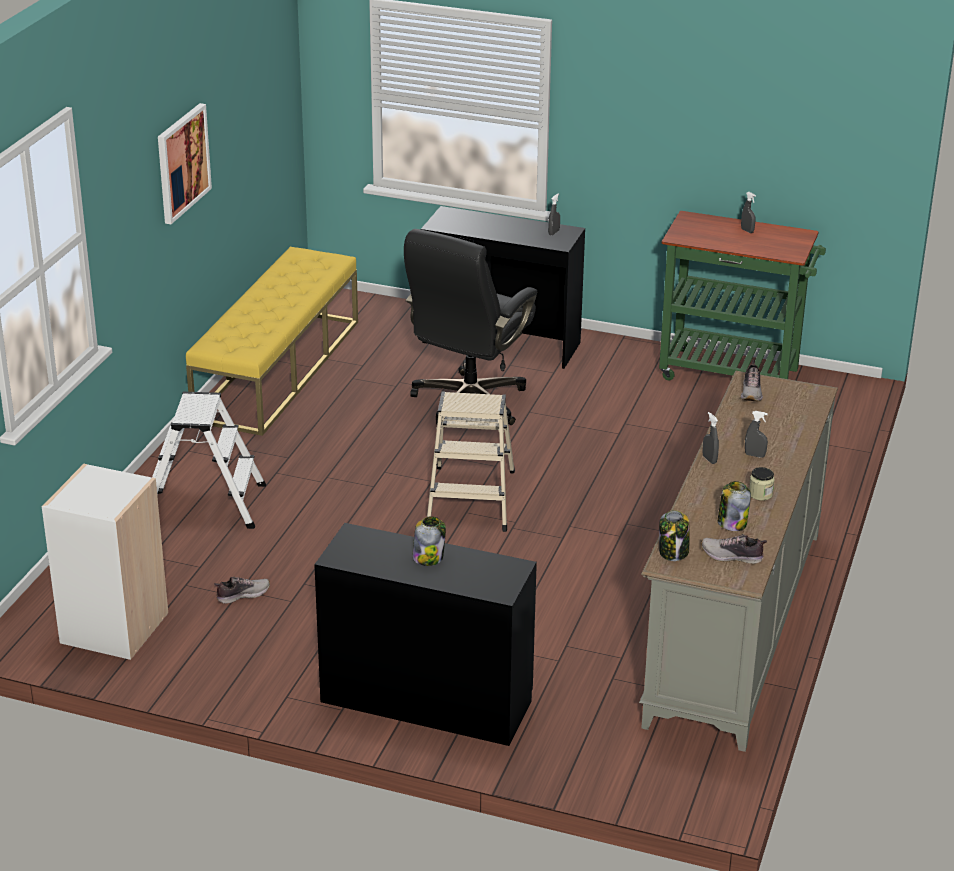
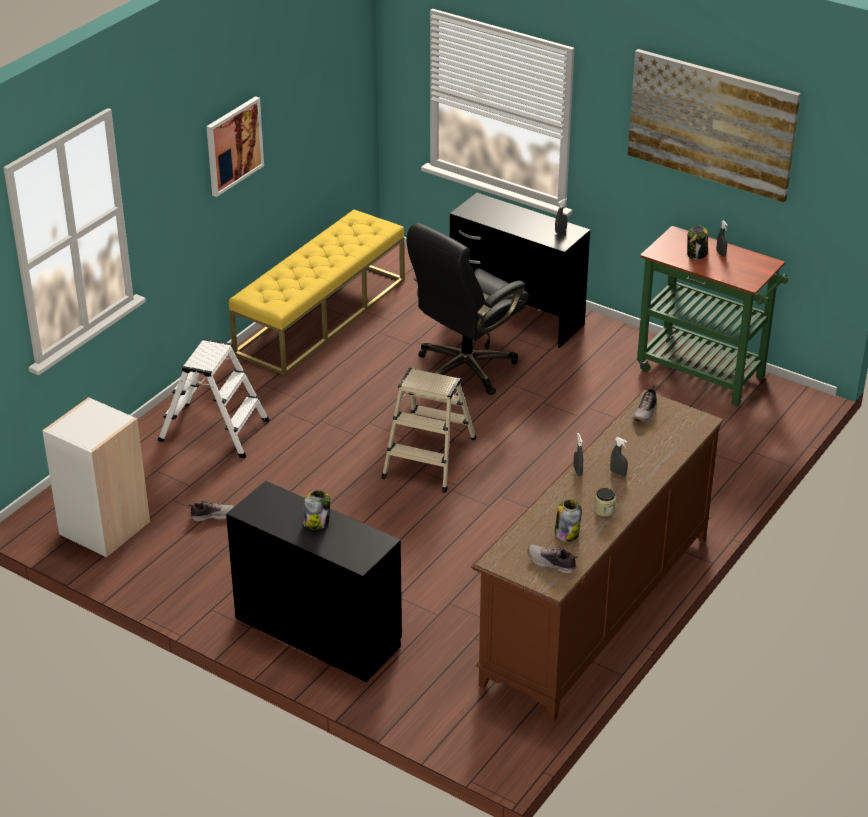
camera: 15 degrees right, 5 degrees up
grey cabinet [639,371,838,752] -> brown cabinet [471,390,724,722]
jar [659,510,689,561] -> jar moved to [687,226,708,260]
none -> picture [628,49,801,203]

